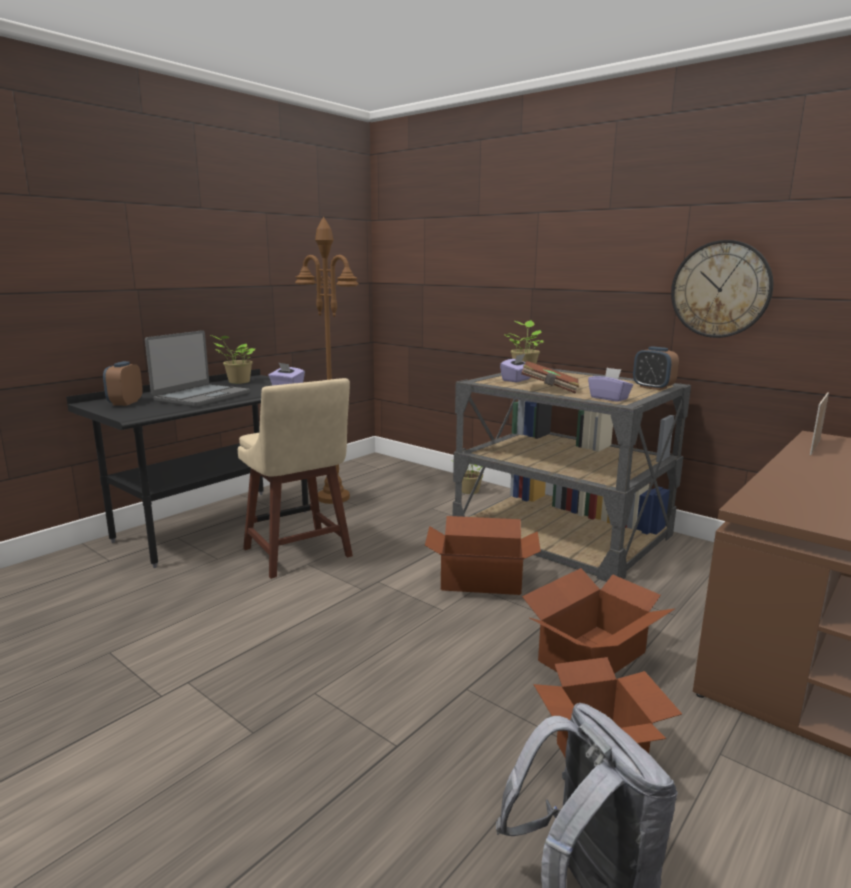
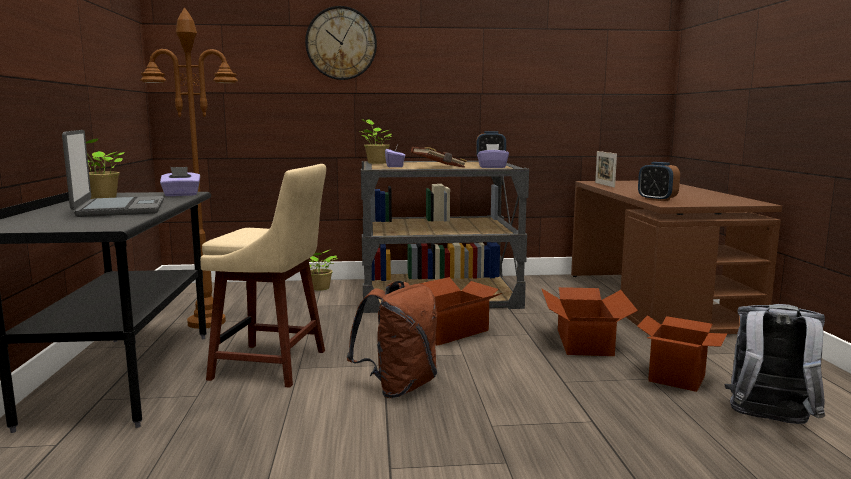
camera: 45 degrees left, 5 degrees down
alarm clock [103,361,143,406] -> alarm clock moved to [638,162,680,201]
wall clock [671,240,773,338] -> wall clock moved to [305,6,377,80]
none -> brown backpack [347,281,437,398]

